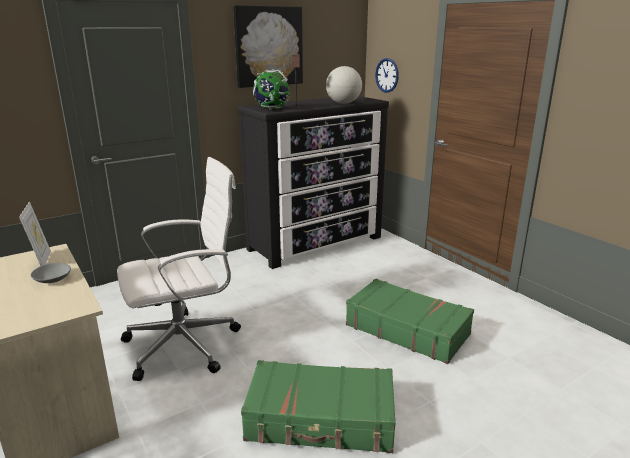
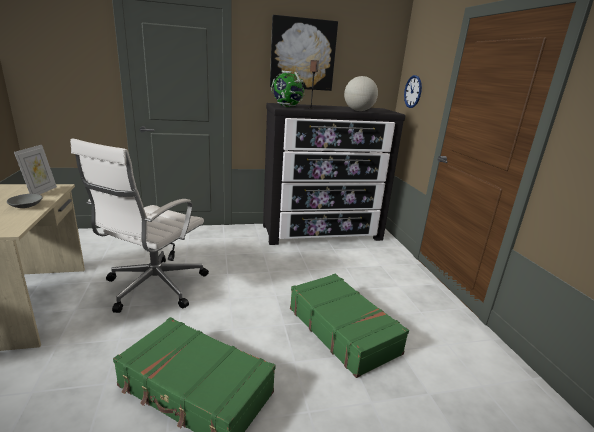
camera: 20 degrees right, 0 degrees up
white office chair [117,157,241,381] -> white office chair turned 120 degrees clockwise [70,138,209,313]

